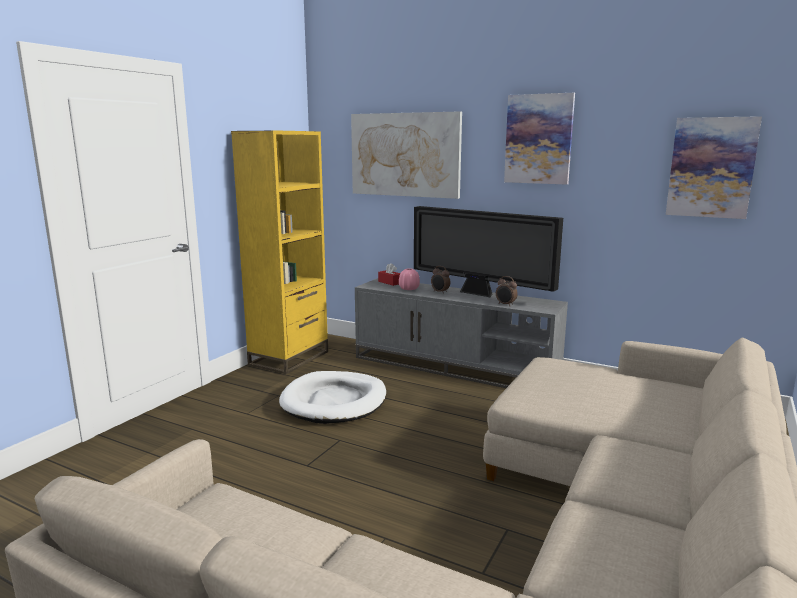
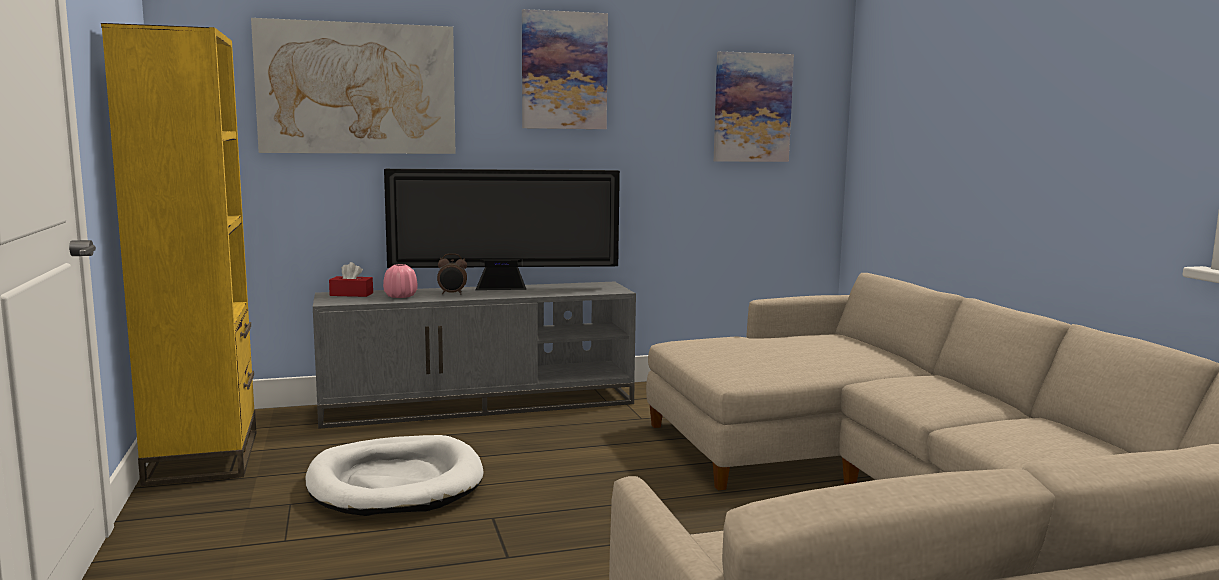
camera: 45 degrees left, 5 degrees down
alarm clock [496,276,518,305] -> none

